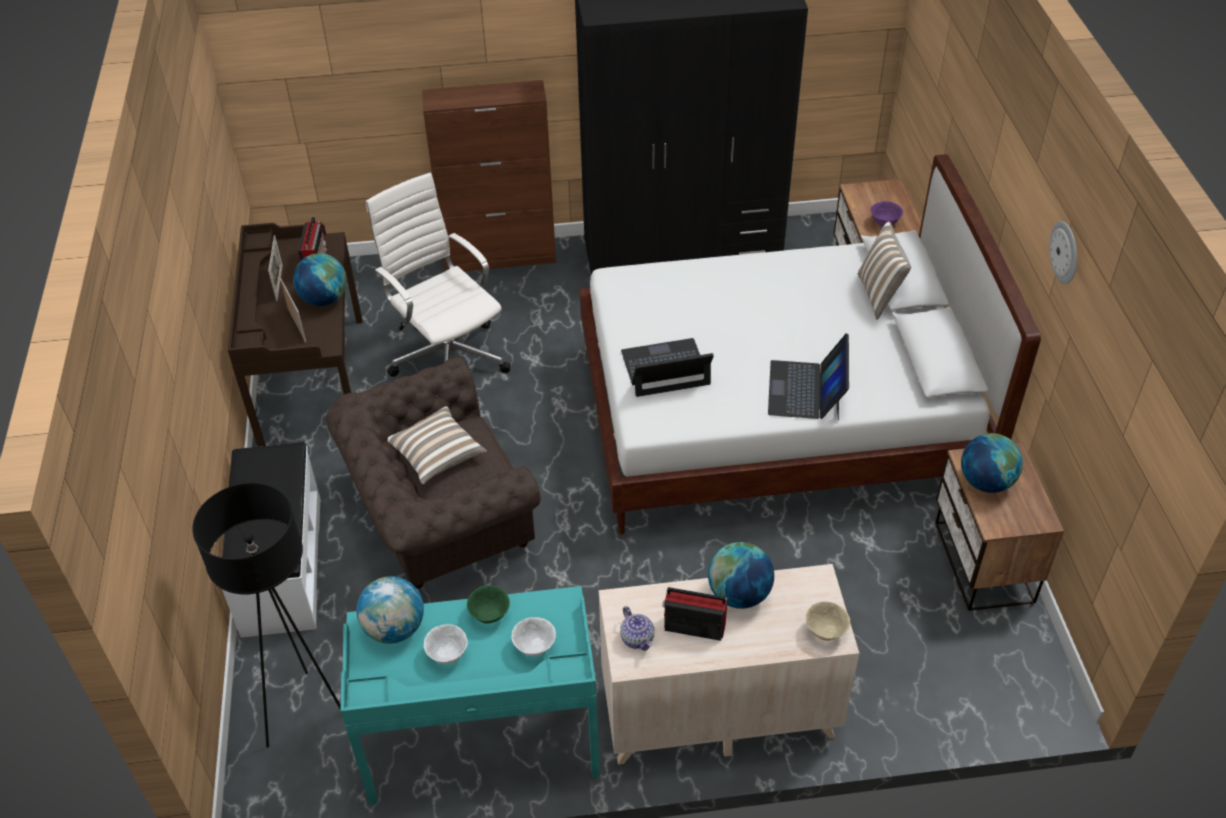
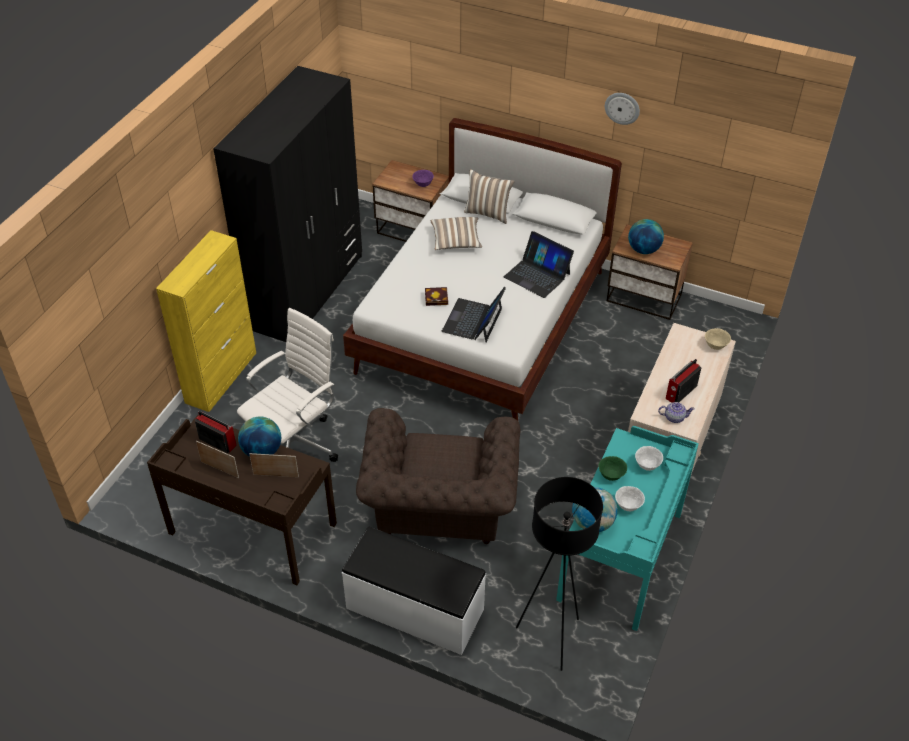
camera: 60 degrees left, 0 degrees up
white office chair [366,173,510,377] -> white office chair turned 135 degrees clockwise [237,308,338,462]
pillow [388,406,487,484] -> pillow moved to [431,217,482,250]
brown cabinet [422,80,556,271] -> yellow cabinet [156,230,256,412]
globe [708,542,774,609] -> none
none -> book [425,287,448,306]

